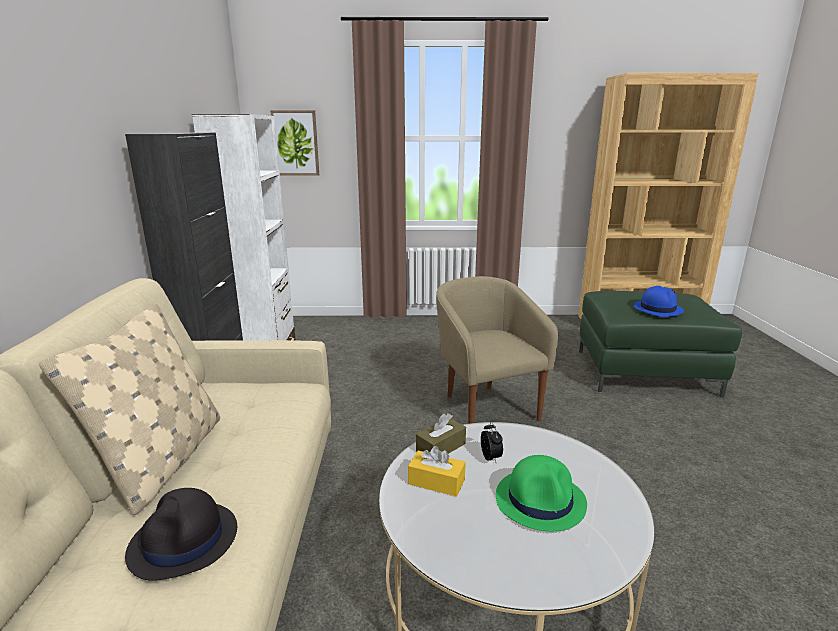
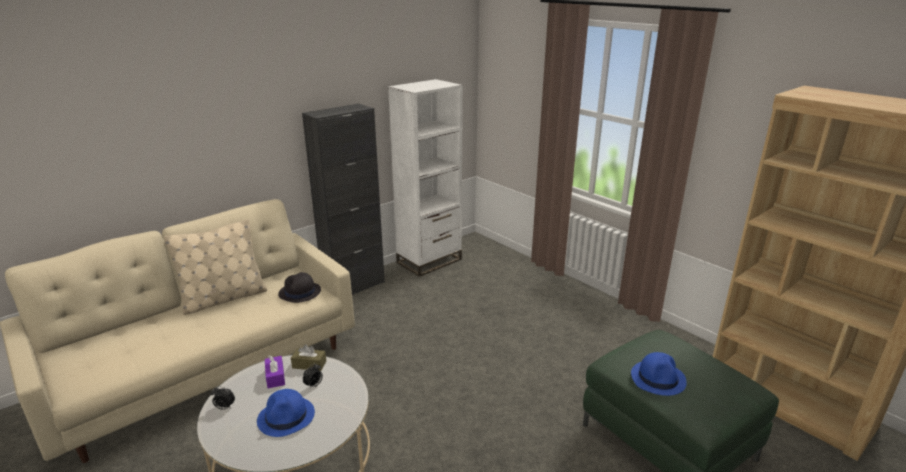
camera: 50 degrees right, 5 degrees up
black hat [125,488,237,581] -> black hat moved to [278,272,321,303]
picture [270,110,319,176] -> none
yellow tissue box [408,446,466,497] -> purple tissue box [265,355,285,388]
beige armchair [436,276,558,424] -> none
green hat [496,455,587,531] -> blue hat [257,389,315,437]
none -> alarm clock [211,387,235,410]

